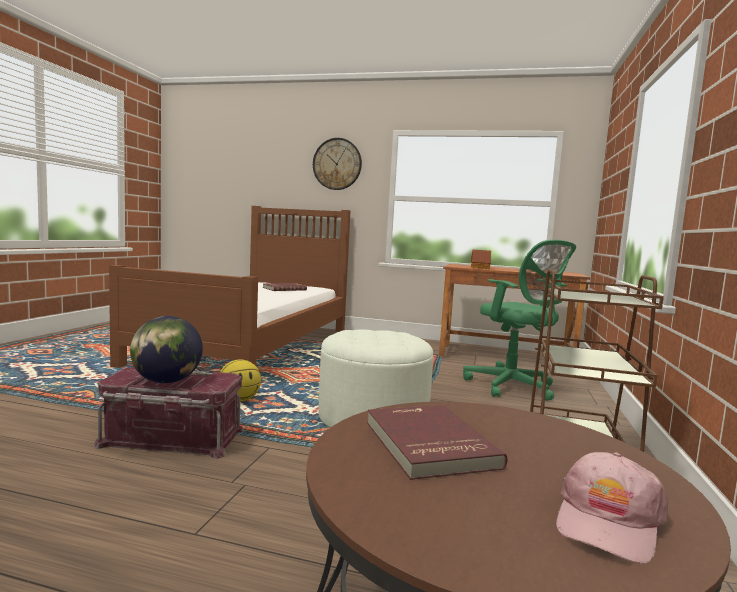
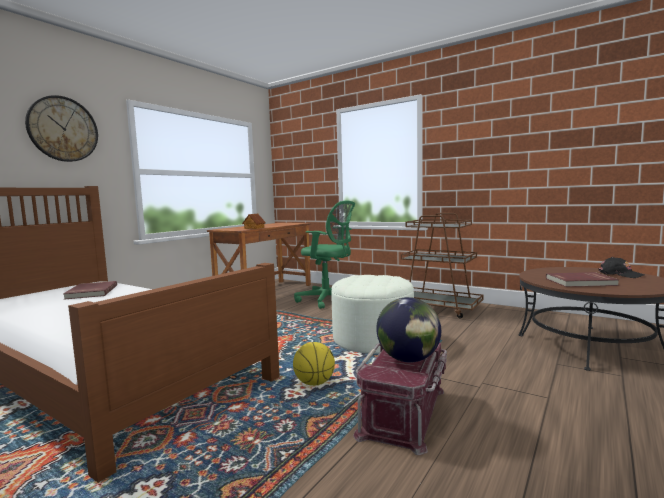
camera: 70 degrees left, 0 degrees up
green office chair [463,240,576,401] -> green office chair turned 45 degrees clockwise [294,201,355,309]
pink cap [556,452,668,564] -> black cap [598,257,645,278]

